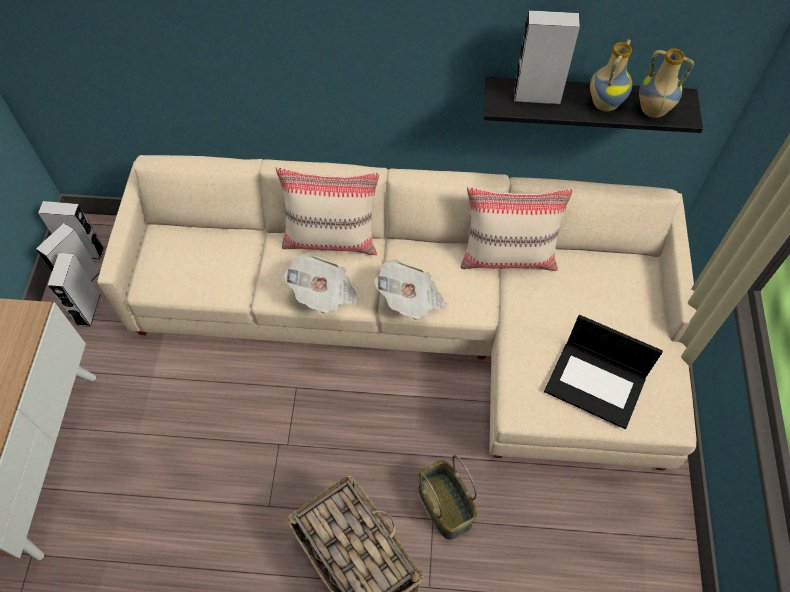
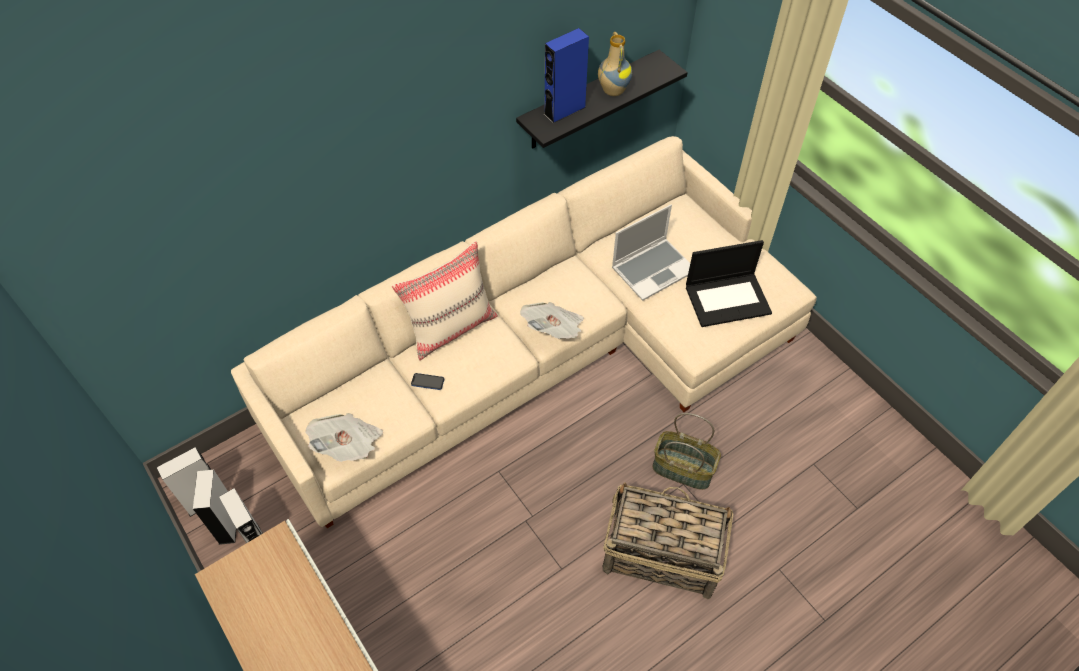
camera: 40 degrees left, 5 degrees down
newspaper [284,253,359,314] -> newspaper moved to [305,413,383,462]
beige pillow [461,186,573,271] -> none
grey speaker [514,10,580,105] -> blue speaker [544,28,589,124]
vase [639,49,694,118] -> none
none -> phone [411,373,445,390]
none -> laptop [612,204,690,301]

